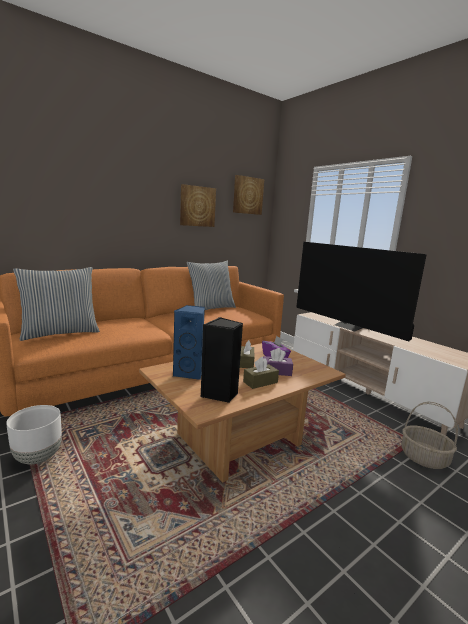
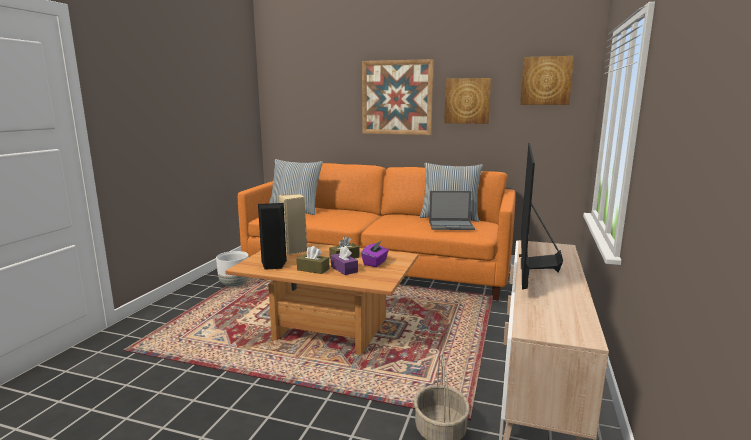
camera: 55 degrees right, 0 degrees up
blue speaker [173,305,205,380] -> beige speaker [278,194,307,255]
none -> picture [362,59,434,135]
none -> laptop [429,191,475,230]

